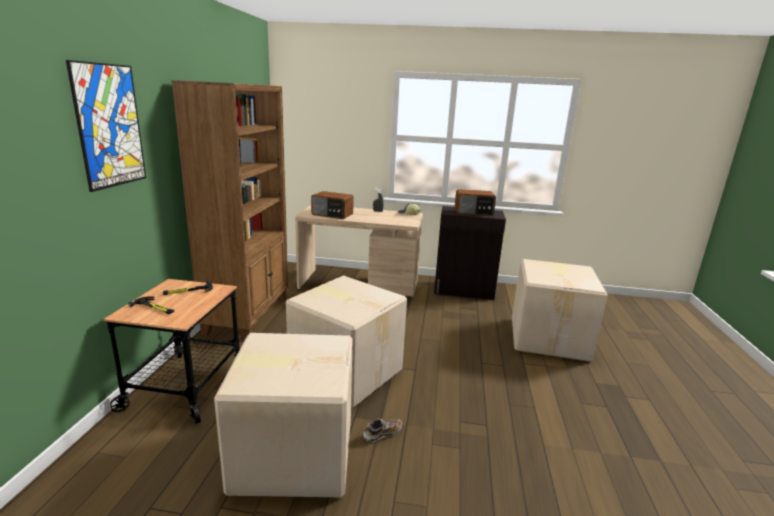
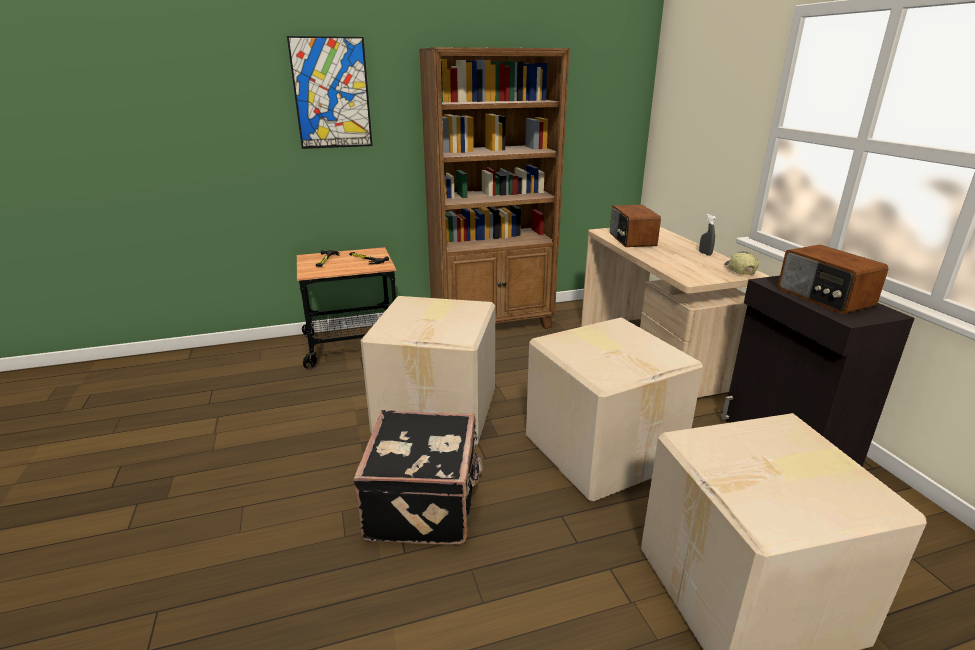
camera: 65 degrees right, 5 degrees up
cardboard box [214,333,353,497] -> cardboard box moved to [526,317,703,502]
shoe [363,418,402,442] -> none
none -> black suitcase [353,410,483,545]

